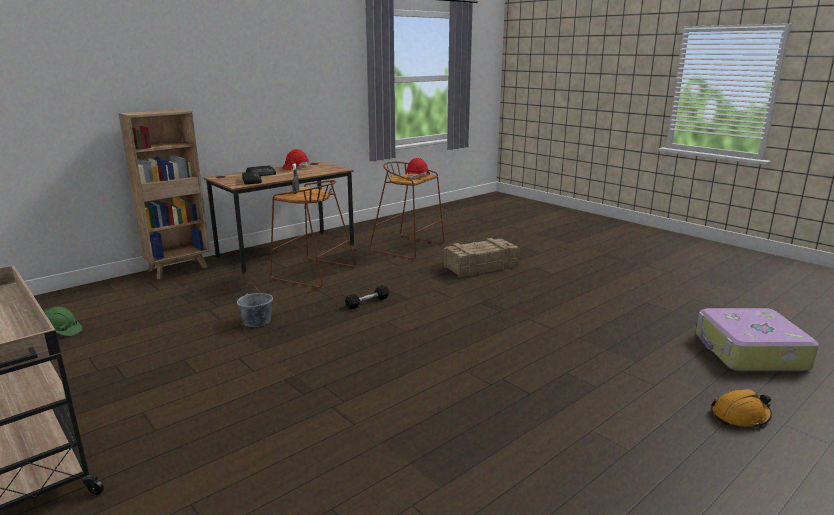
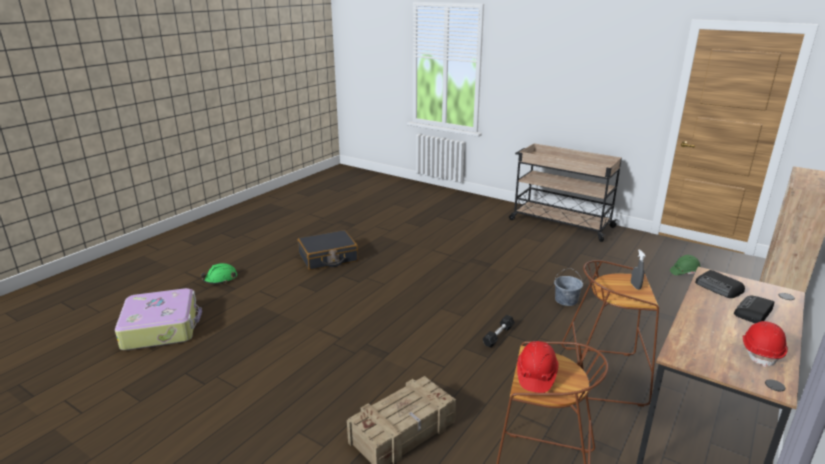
camera: 165 degrees right, 5 degrees up
orange hard hat [711,389,772,429] -> green hard hat [200,263,237,284]
none -> black suitcase [298,230,358,270]

